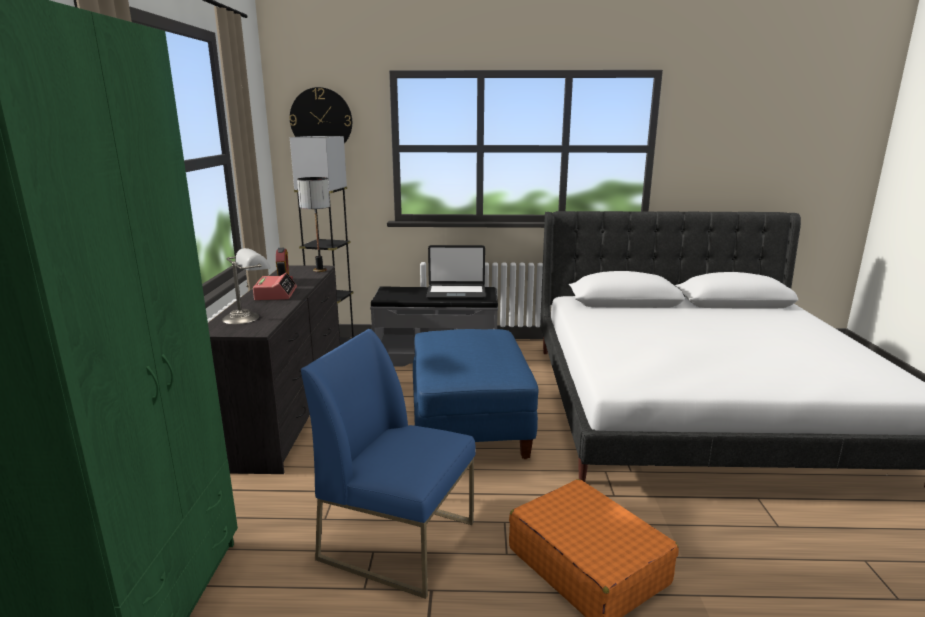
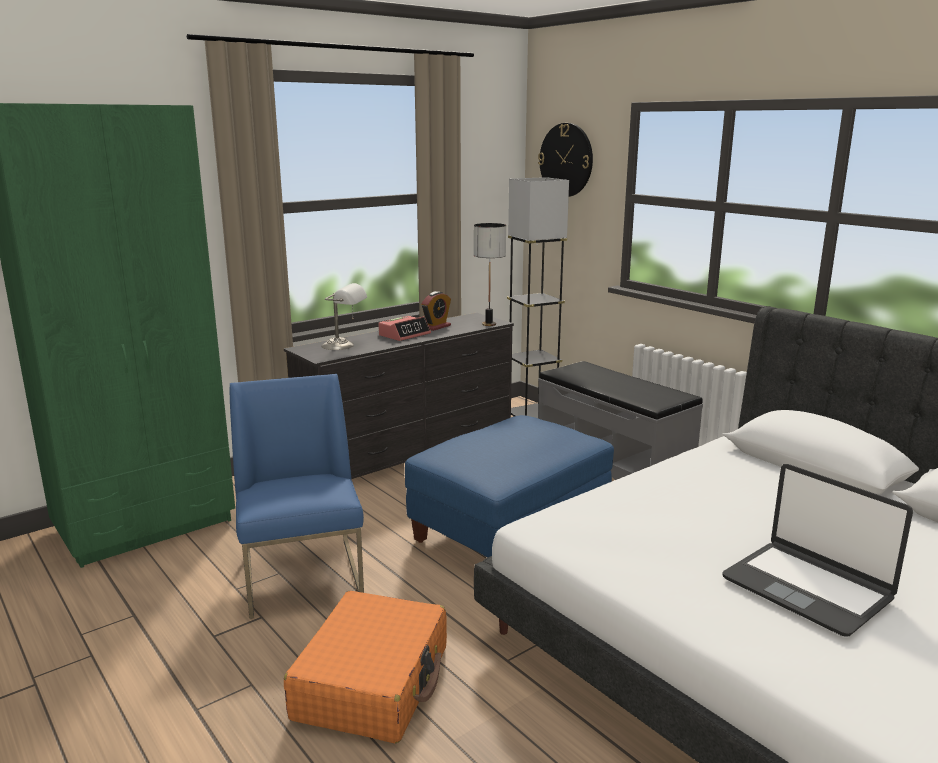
camera: 50 degrees right, 0 degrees up
laptop [426,245,486,299] -> laptop moved to [722,464,913,637]

